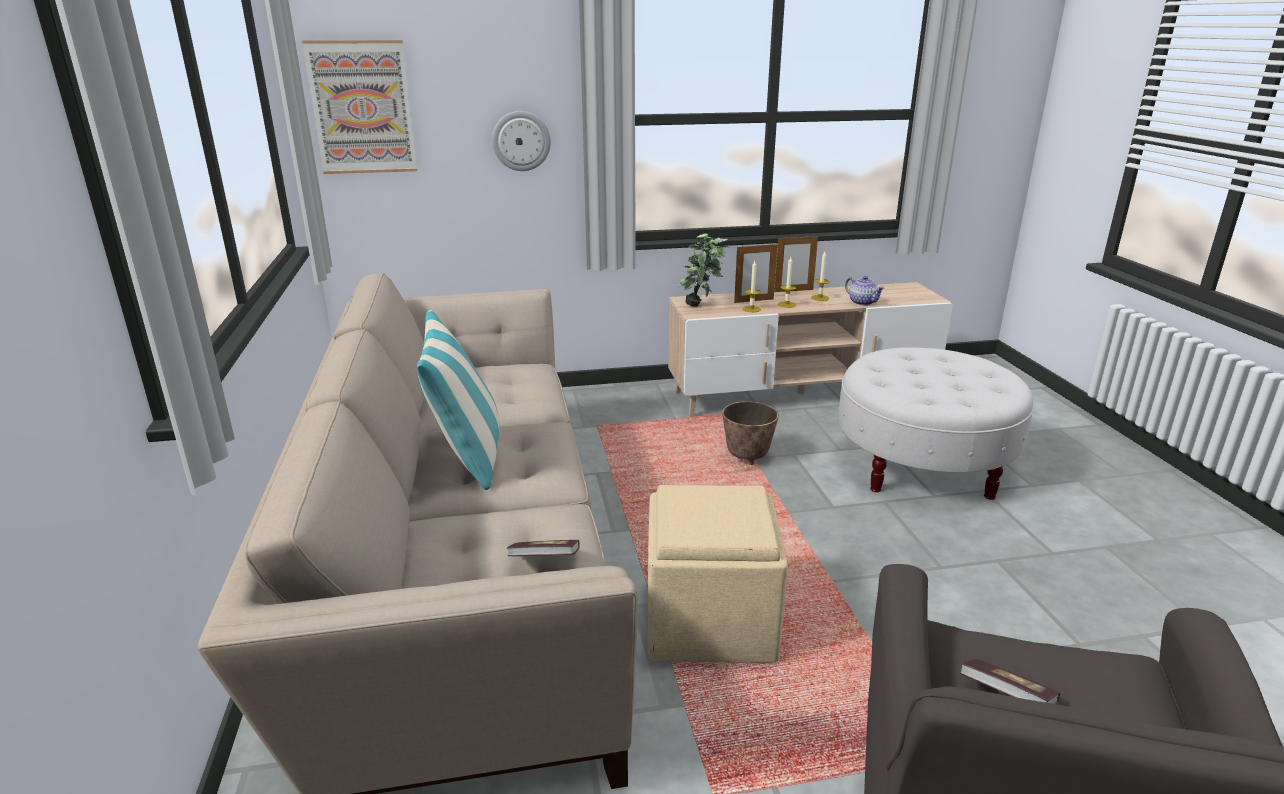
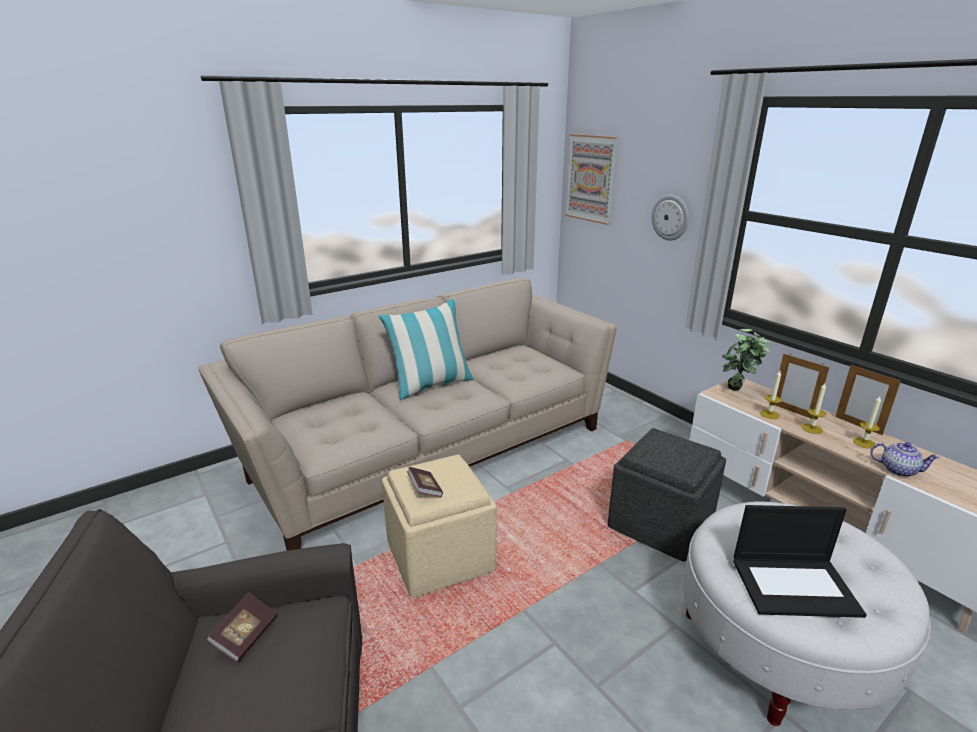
camera: 65 degrees right, 0 degrees up
book [507,540,580,556] -> book moved to [407,467,443,497]
planter [722,401,779,465] -> grey ottoman [607,428,726,562]
teapot [845,276,885,306] -> teapot turned 90 degrees counterclockwise [870,442,940,477]
none -> laptop [733,505,867,618]

